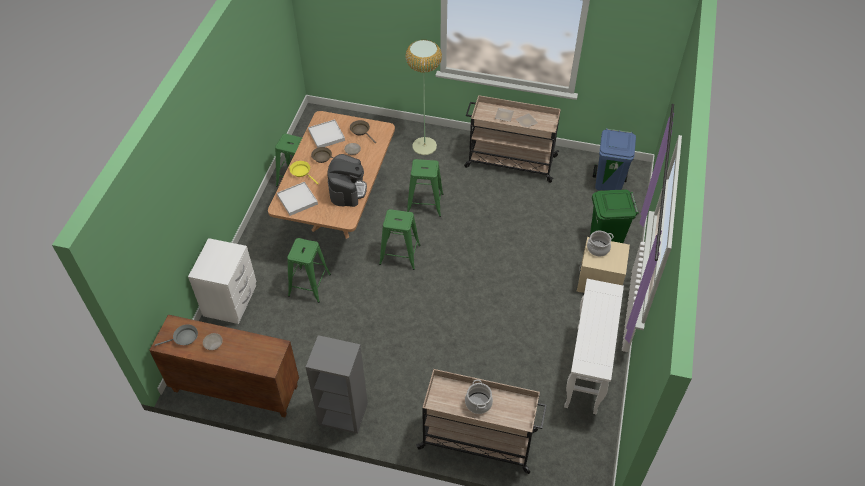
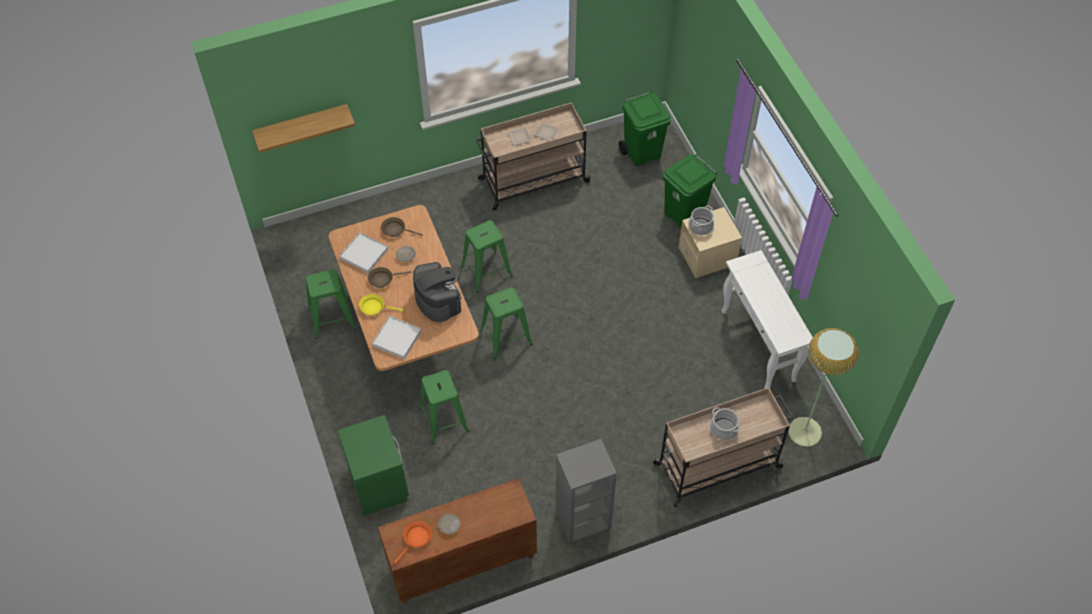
camera: 35 degrees left, 5 degrees up
grey frying pan [155,324,198,346] -> orange frying pan [394,521,432,564]
white nightstand [188,238,256,324] -> green nightstand [338,415,409,516]
floor lamp [406,40,442,155] -> floor lamp moved to [788,328,859,447]
blue trash can [593,128,636,190] -> green trash can [619,92,671,166]
none -> shelf [252,104,355,153]

